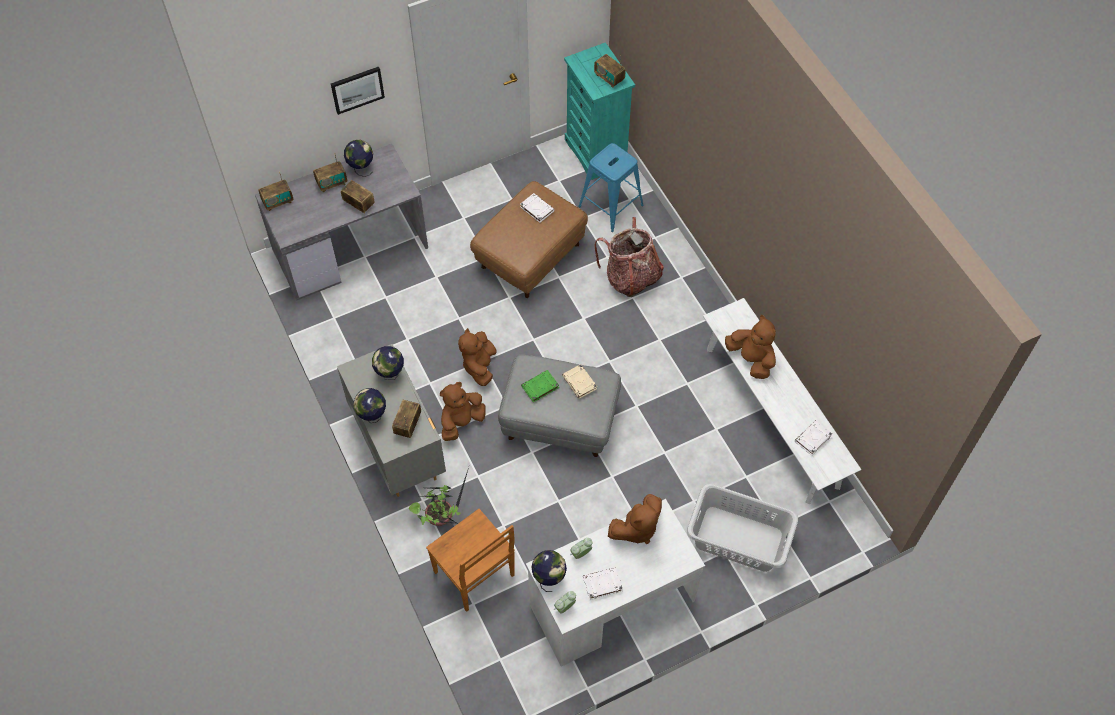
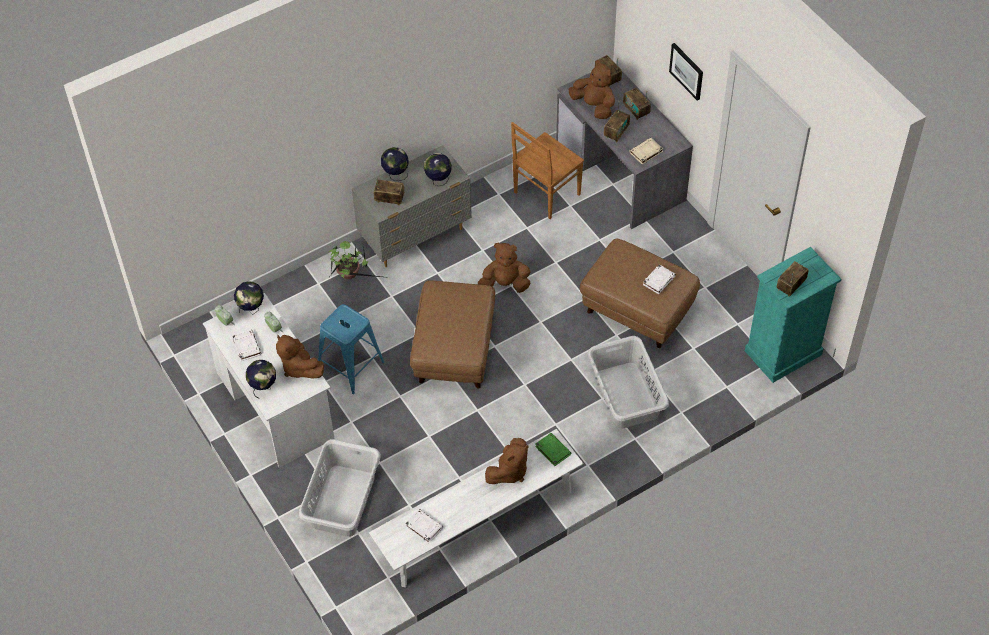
camera: 85 degrees right, 5 degrees down
globe [344,140,373,177] -> globe moved to [246,360,276,399]
brown chair [426,509,515,612] -> brown chair moved to [511,122,584,219]
brown plush toy [440,382,486,441] -> brown plush toy moved to [568,60,615,119]
grey ottoman [498,355,621,457] -> brown ottoman [410,280,495,388]
green book [521,370,559,403] -> green book moved to [535,433,571,466]
beige book [562,364,597,399] -> beige book moved to [629,138,663,164]
blue stool [578,143,644,232] -> blue stool moved to [318,304,385,394]
backpack [594,217,664,297] -> grey laundry basket [588,336,669,429]

